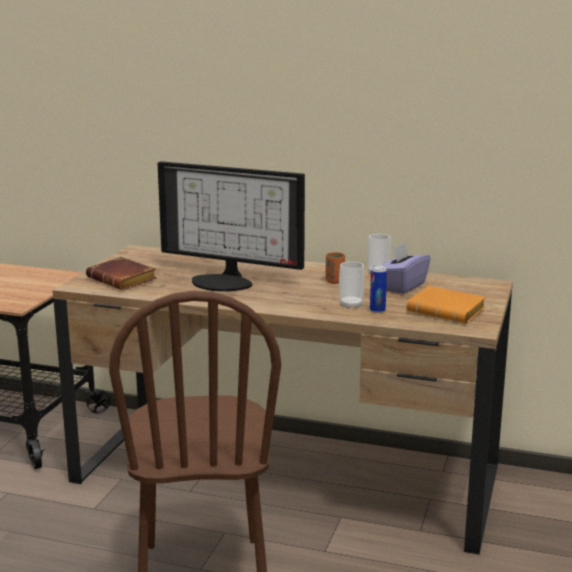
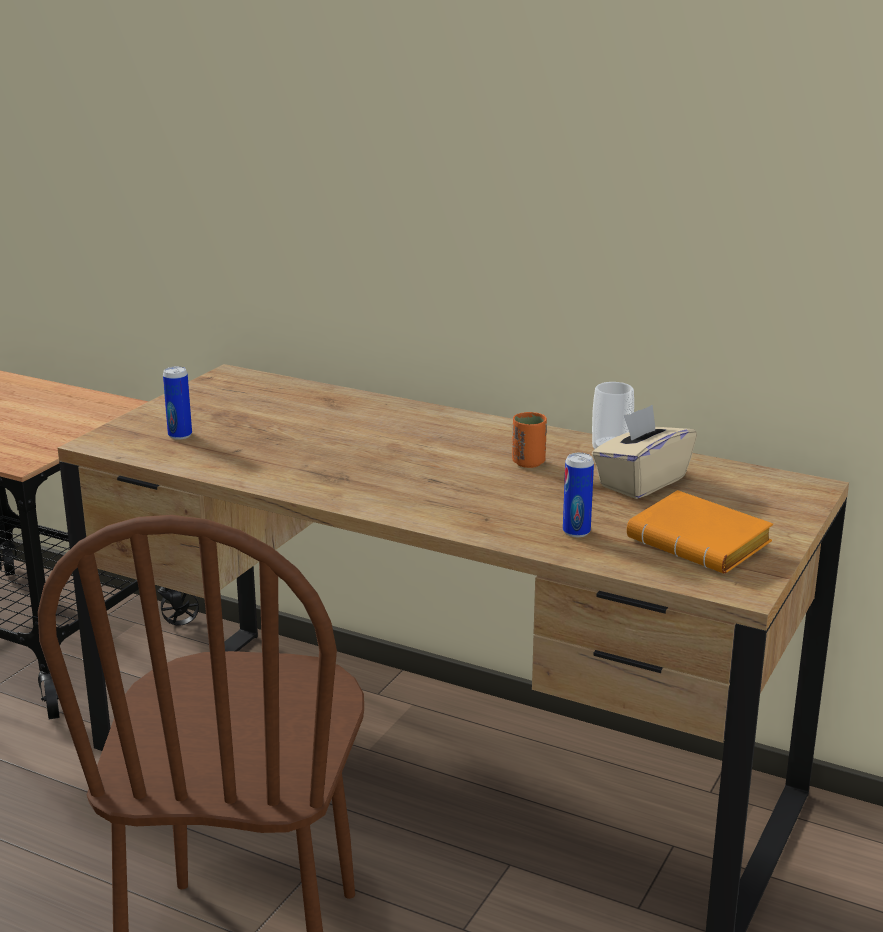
camera: 10 degrees right, 5 degrees up
brown book [86,257,157,290] -> can [163,366,192,440]
monitor [157,161,305,291] -> none
cup [339,261,365,309] -> none
purple tissue box [382,243,431,294] -> beige tissue box [592,405,697,499]

